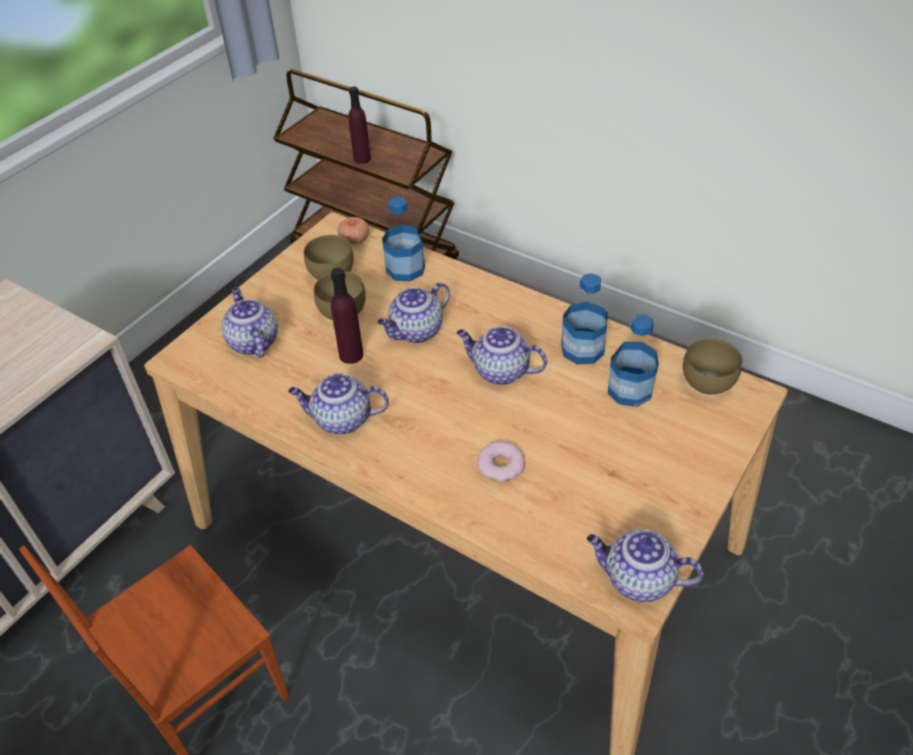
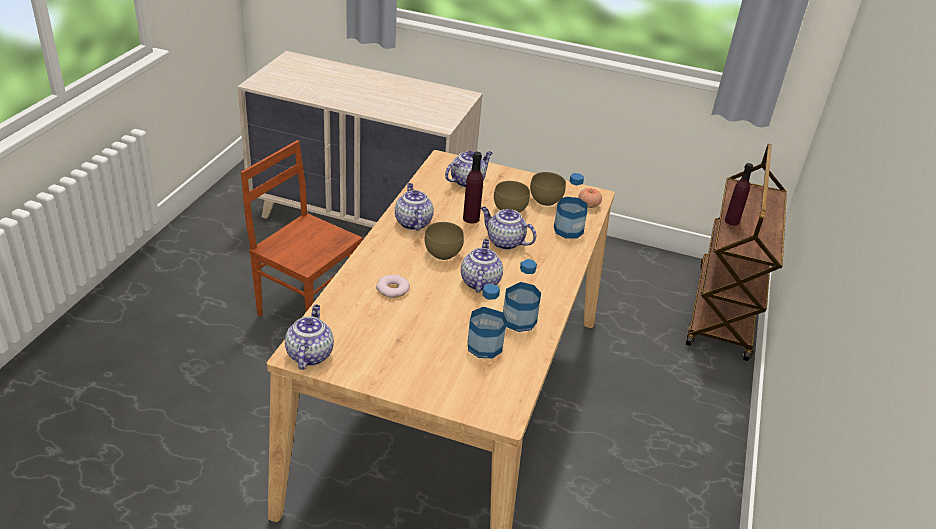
camera: 70 degrees right, 10 degrees down
brown bowl [683,338,742,395] -> brown bowl moved to [425,222,464,260]

